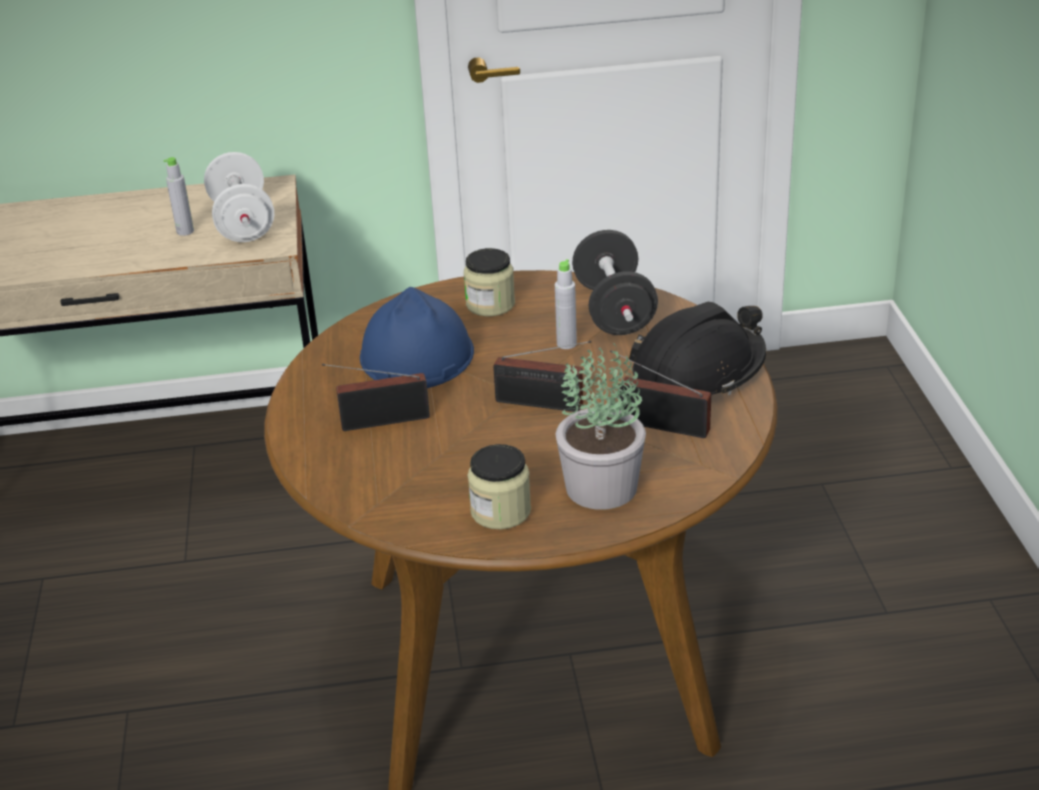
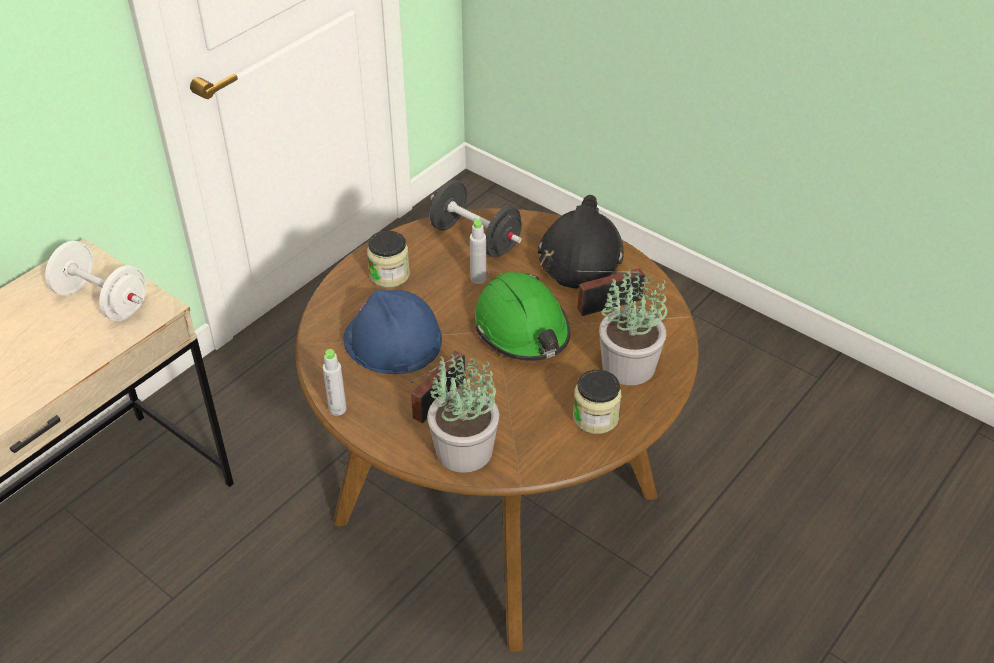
camera: 45 degrees left, 10 degrees up
grey bottle [163,157,194,236] -> grey bottle moved to [323,349,347,416]
radio [493,341,591,412] -> green hard hat [475,272,570,361]
none -> potted plant [427,354,499,472]

